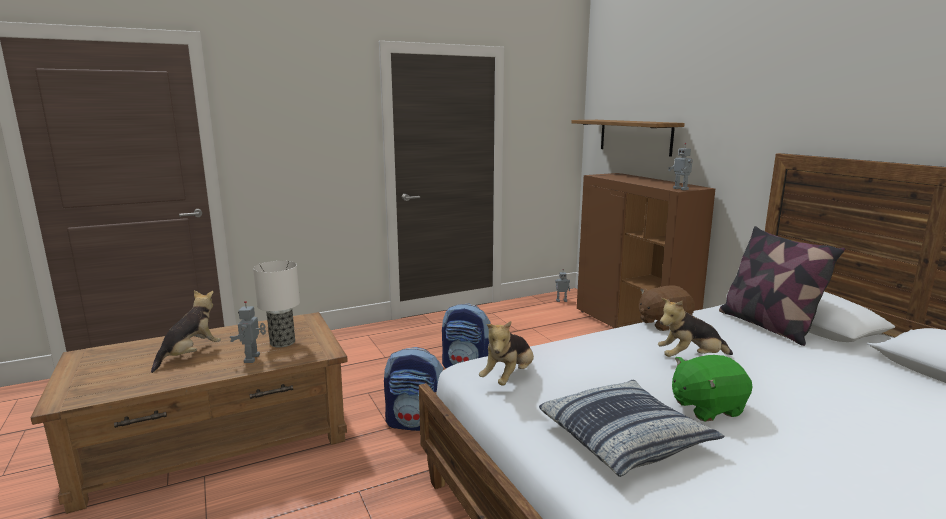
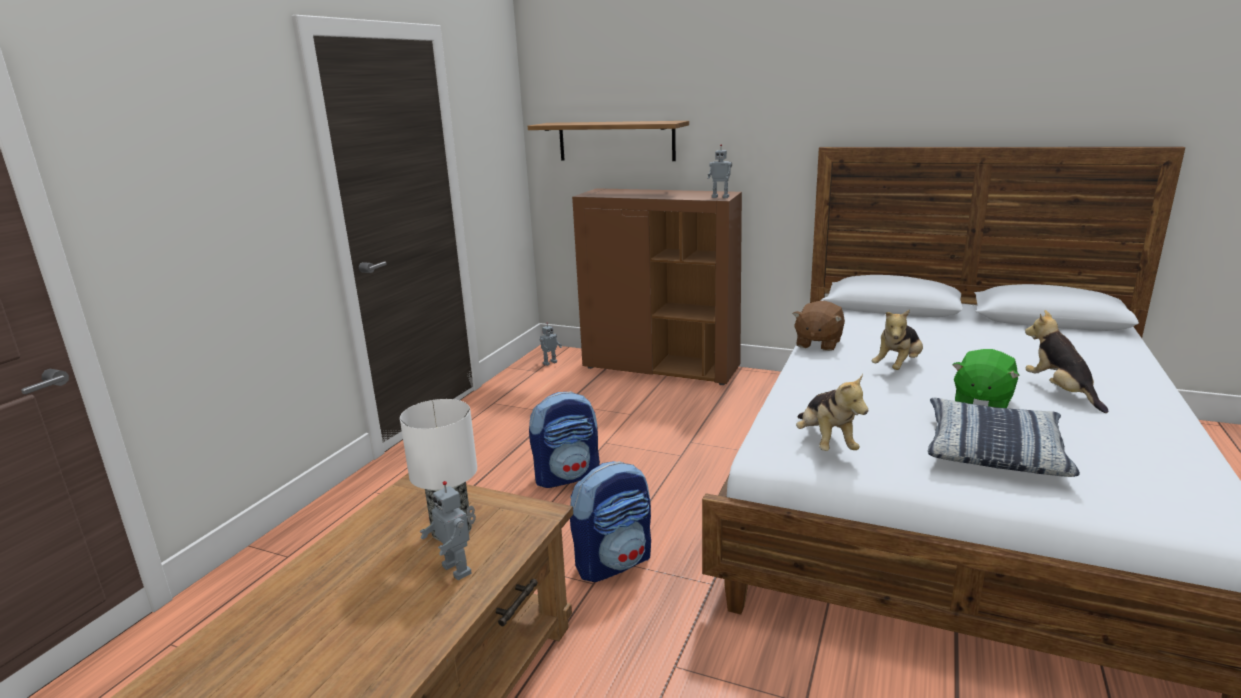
camera: 40 degrees left, 5 degrees up
plush toy [151,290,221,373] -> plush toy moved to [1025,310,1108,413]
pillow [719,226,845,346] -> none

